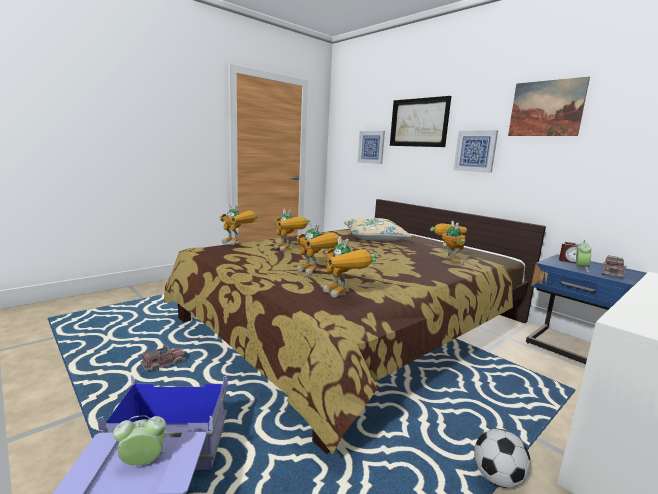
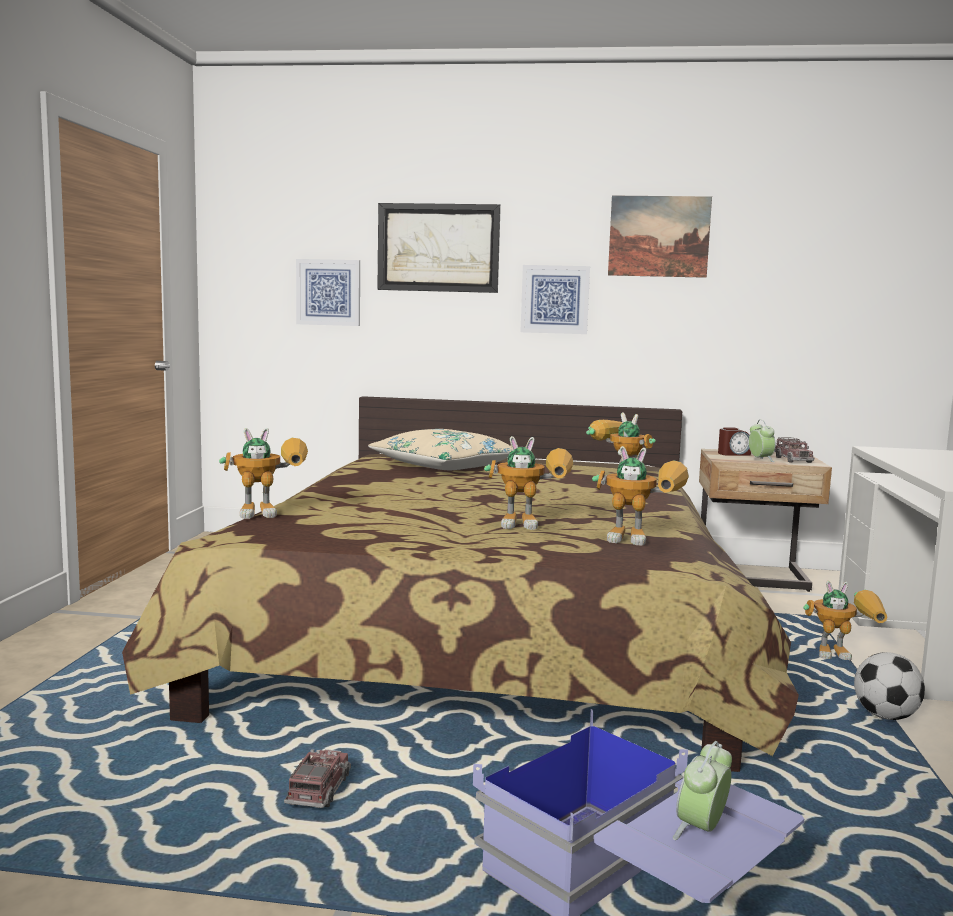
camera: 40 degrees left, 5 degrees down
toy robot [274,208,310,251] -> toy robot moved to [803,581,887,660]
blue nightstand [526,254,647,364] -> beige nightstand [699,449,832,592]

